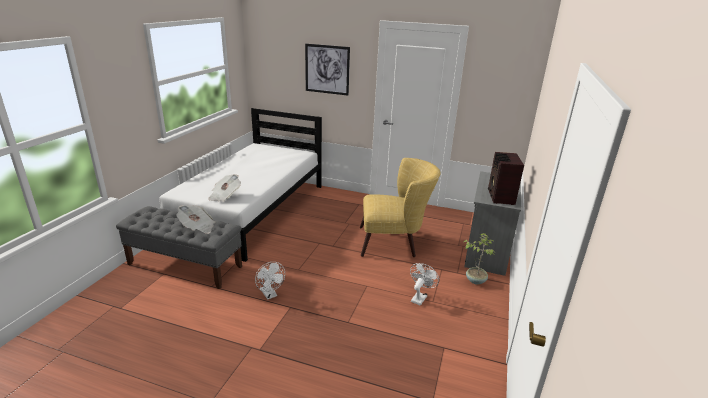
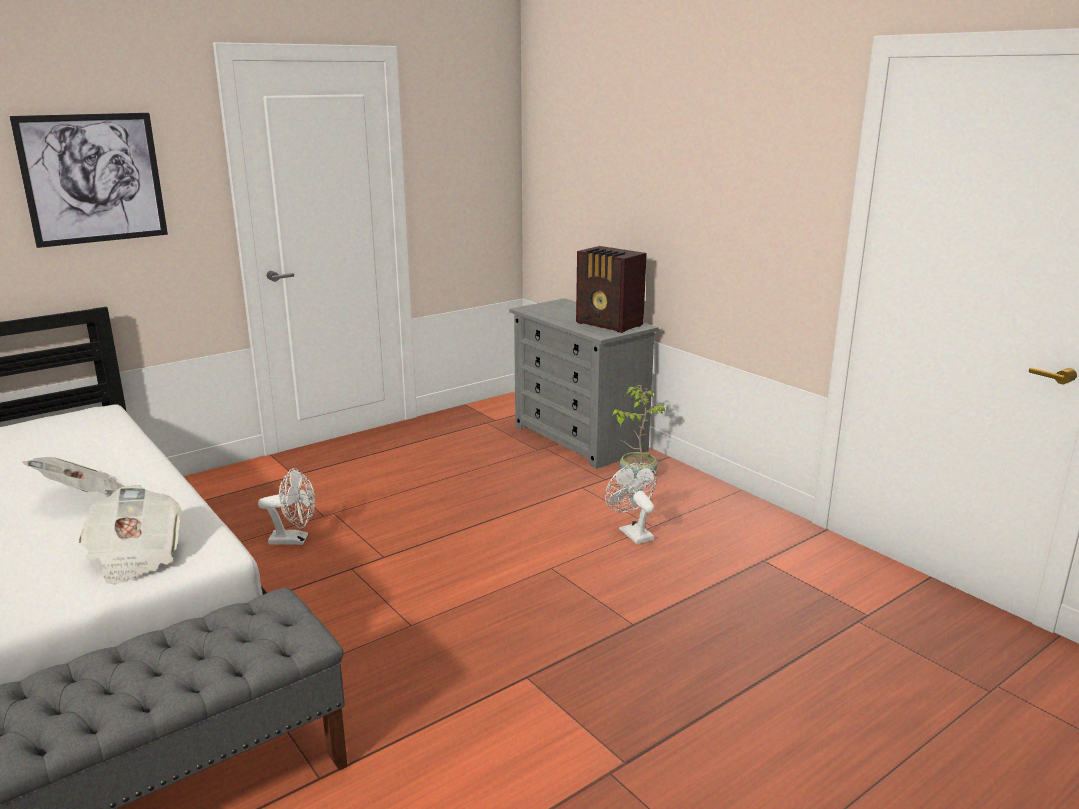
camera: 55 degrees left, 5 degrees down
newspaper [176,205,216,234] -> newspaper moved to [22,457,124,493]
white fan [255,262,285,300] -> white fan moved to [258,468,315,545]
yellow armchair [360,158,441,257] -> none

